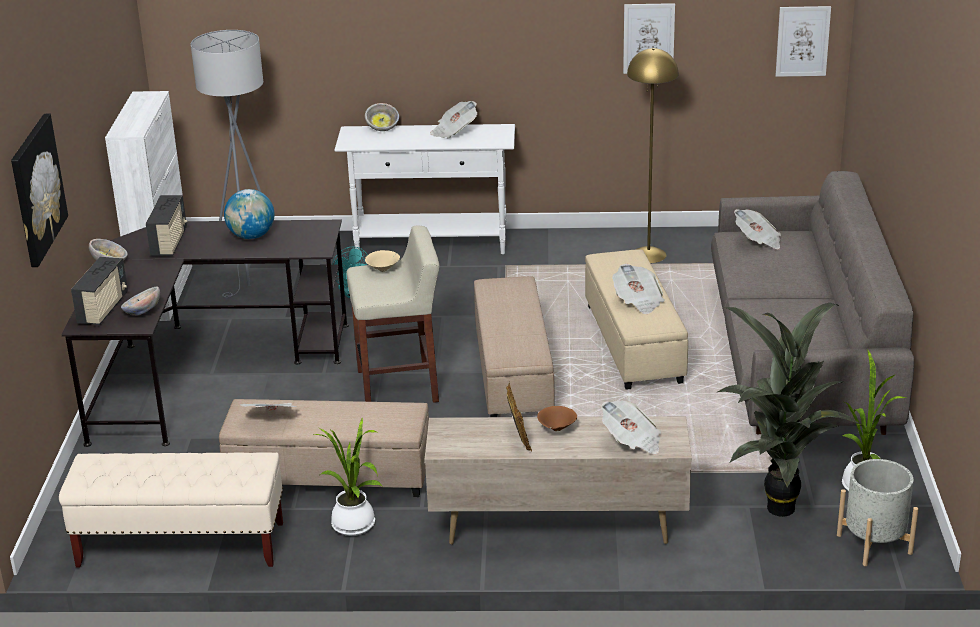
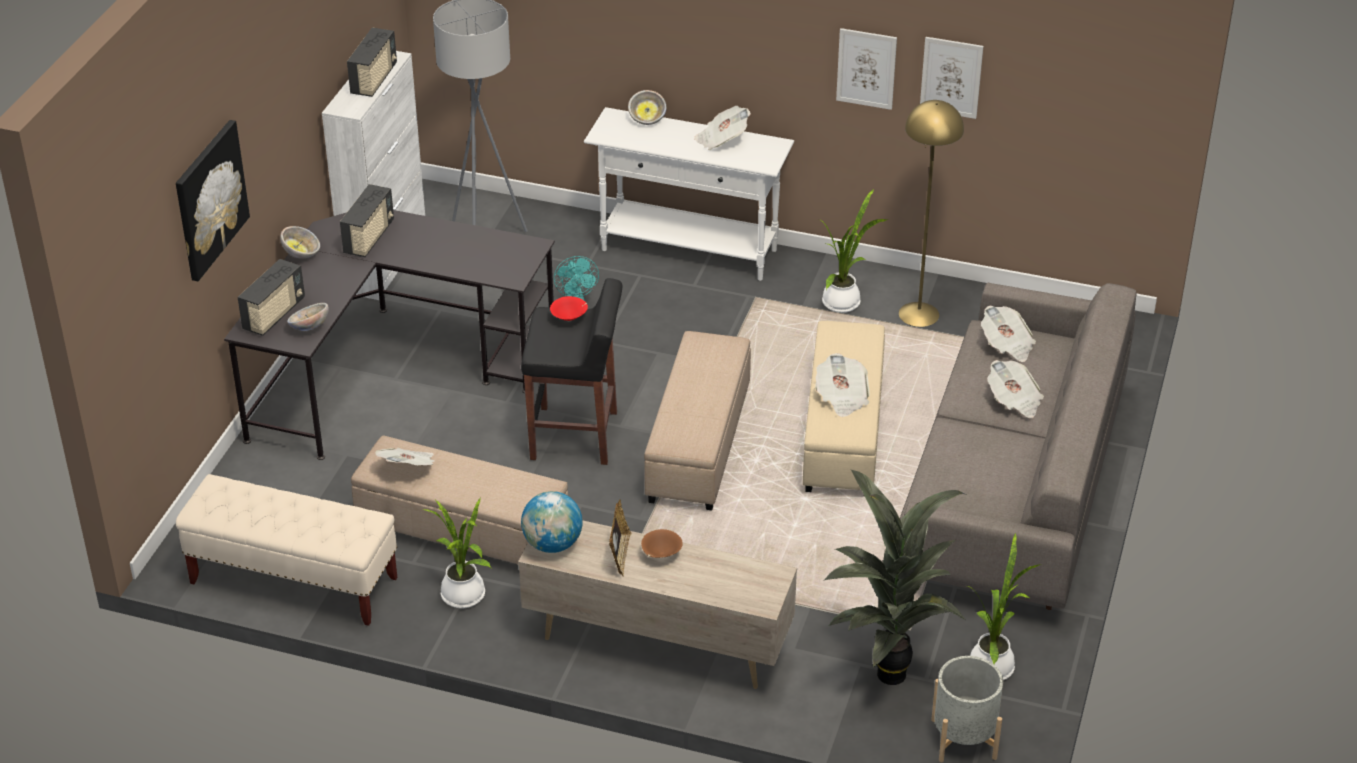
camera: 15 degrees right, 10 degrees up
globe [224,189,274,239] -> globe moved to [521,491,583,553]
beige stool [347,226,440,403] -> black stool [521,278,622,465]
beige bowl [365,250,400,272] -> red bowl [550,296,588,321]
newspaper [601,400,661,454] -> newspaper moved to [987,360,1044,418]
picture [776,6,831,77] -> picture moved to [836,28,897,110]
none -> radio [347,28,397,97]
none -> potted plant [819,189,888,313]

